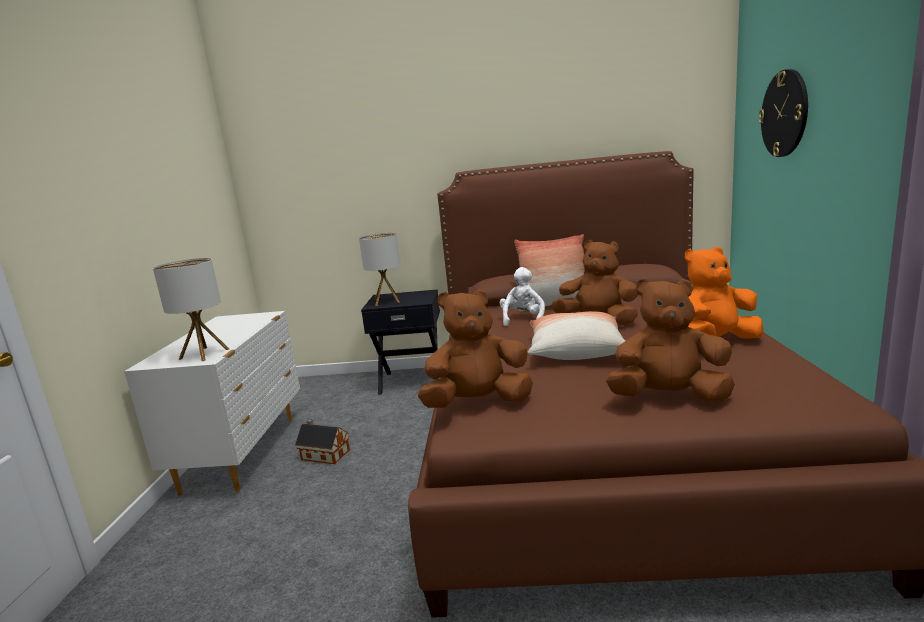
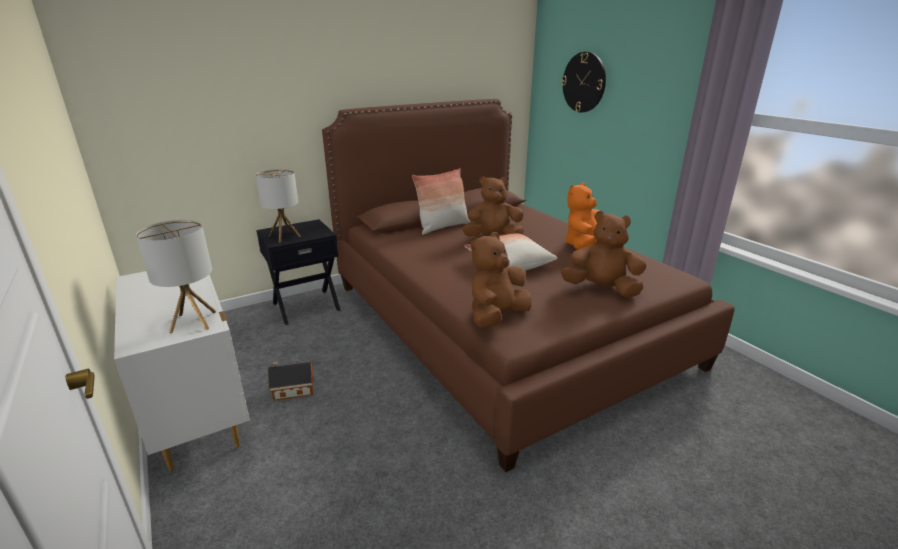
camera: 35 degrees left, 10 degrees up
white plush toy [500,267,545,326] -> none
brown plush toy [606,278,735,403] -> brown plush toy turned 45 degrees clockwise [561,211,646,298]

